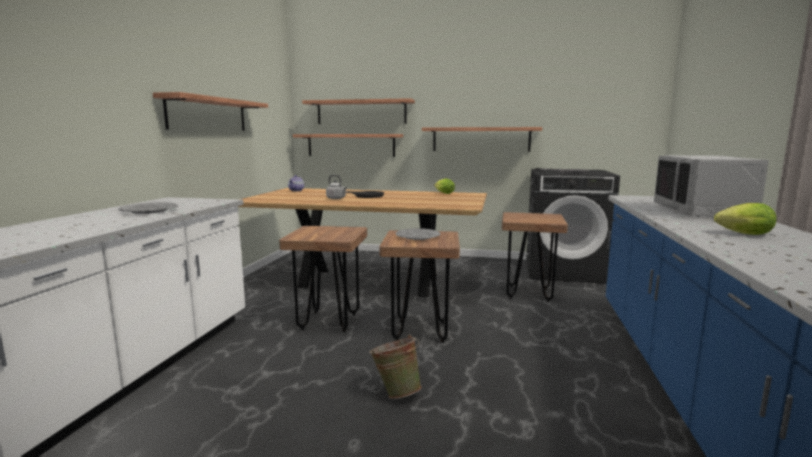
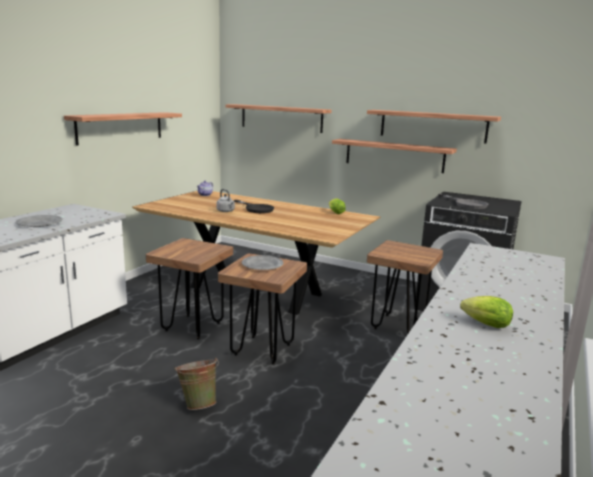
camera: 15 degrees right, 5 degrees up
shelf [293,134,403,157] -> shelf moved to [367,110,501,144]
grey microwave [654,155,769,217] -> none

